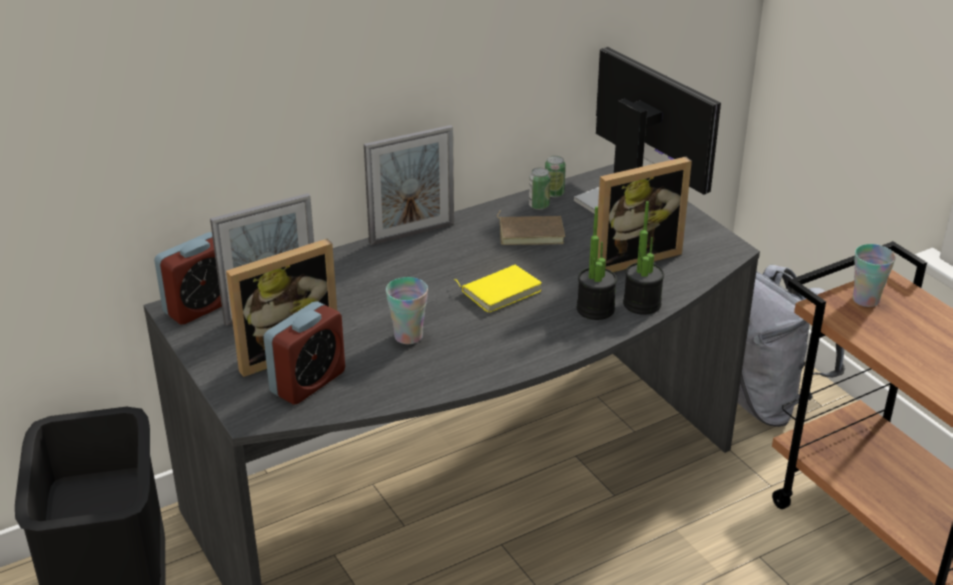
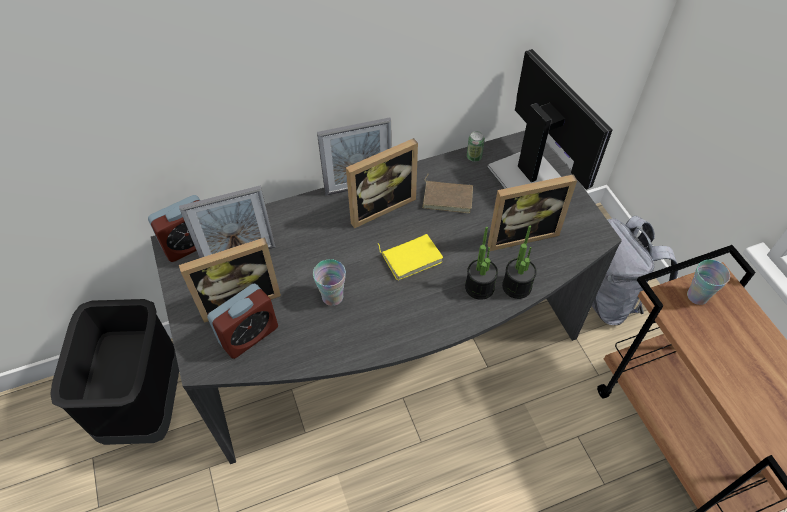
camera: 10 degrees right, 20 degrees up
can [529,168,551,210] -> none
none -> picture frame [346,138,418,228]

